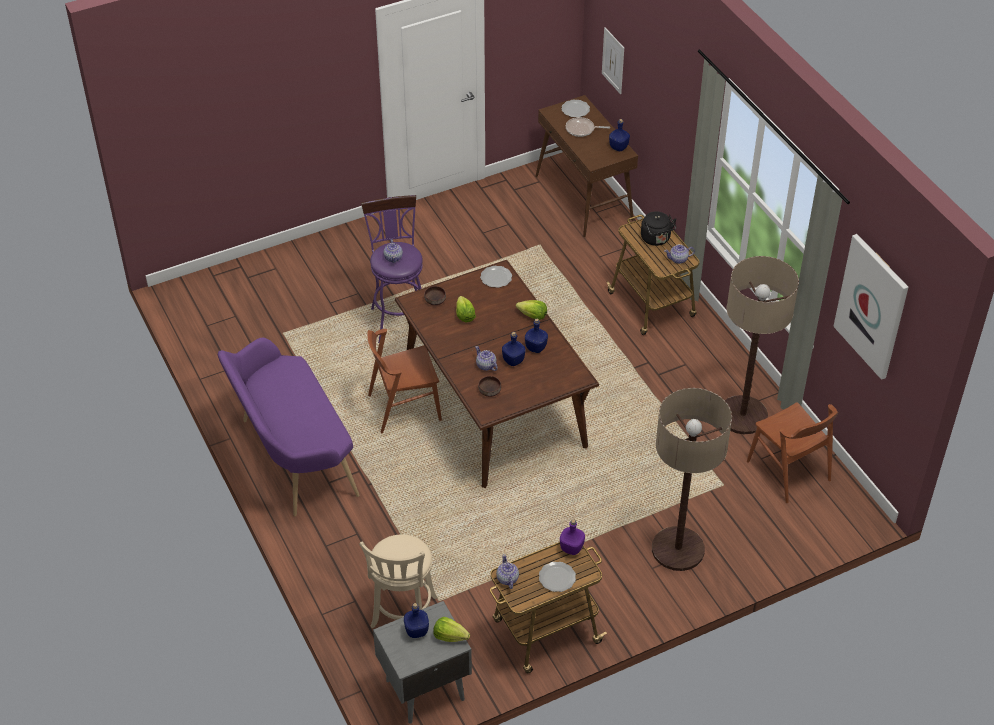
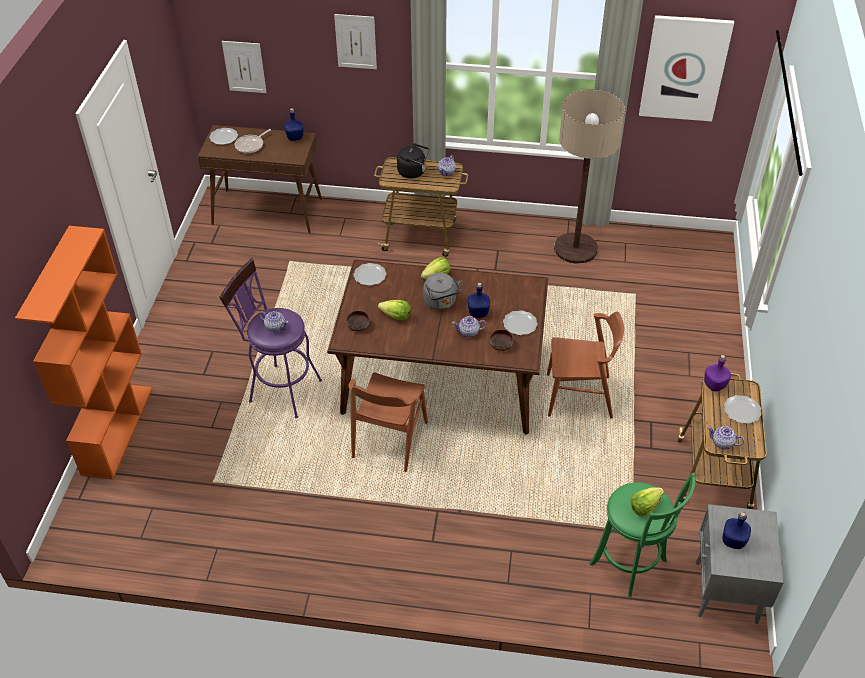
camera: 55 degrees left, 0 degrees up
purple bench [218,338,360,516] -> none
beige stool [359,534,438,628] -> green stool [590,473,696,597]
lettuce [433,617,470,642] -> lettuce moved to [630,488,664,517]
blue bottle [525,319,548,353] -> none
floor lamp [652,388,732,571] -> none
brown chair [747,403,838,503] -> brown chair moved to [547,312,624,419]
none -> orange bookcase [15,226,152,480]
none -> picture [334,14,377,69]
none -> grey kettle [423,273,462,311]
none -> plate [503,310,538,335]

